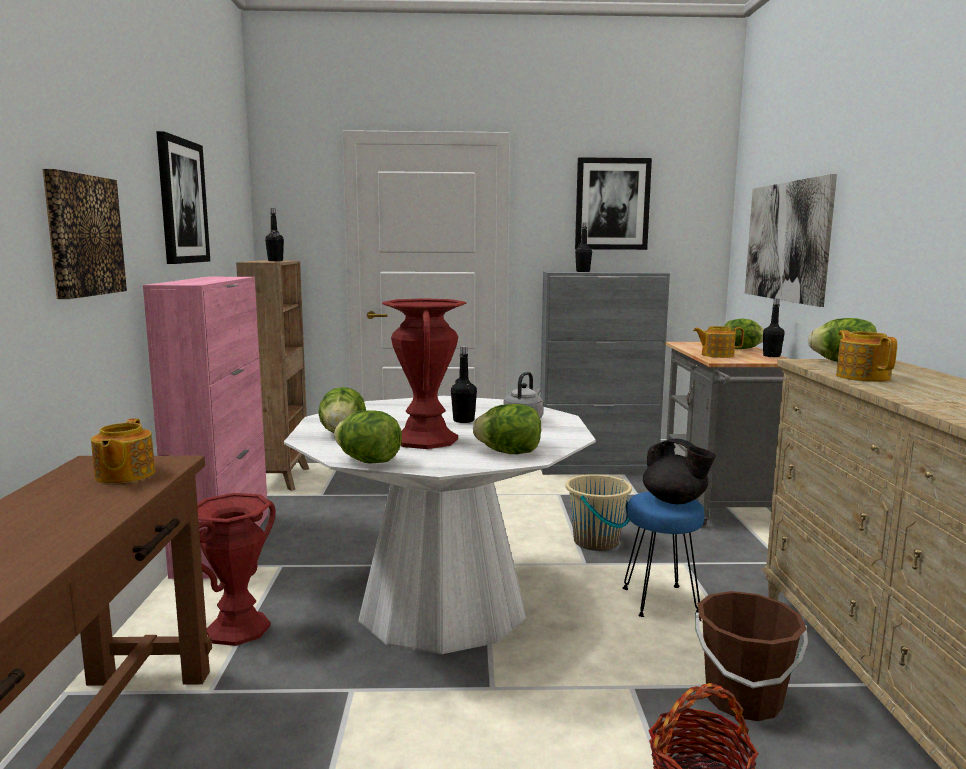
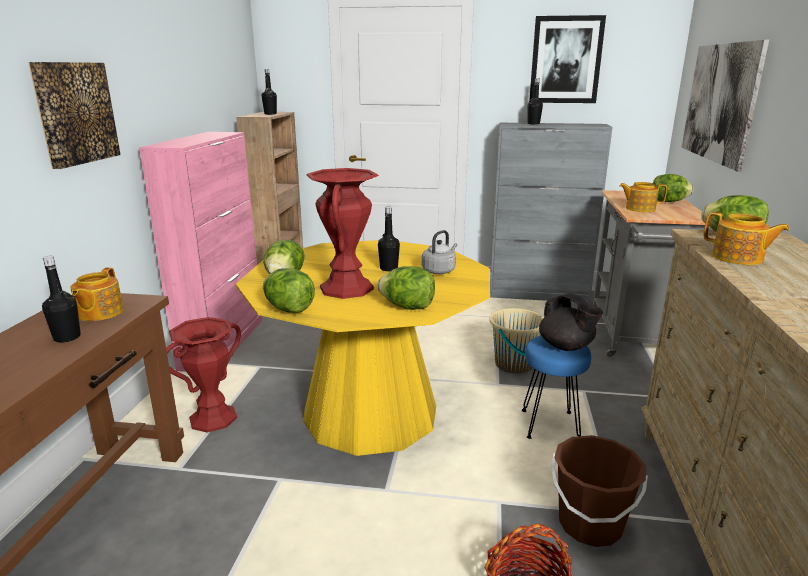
camera: 10 degrees right, 10 degrees up
picture [156,131,210,264] -> none
white dining table [284,396,596,654] -> yellow dining table [236,240,490,456]
black bottle [763,299,785,357] -> black bottle moved to [42,256,81,343]
teapot [836,330,897,382] -> teapot turned 135 degrees clockwise [704,212,790,265]

